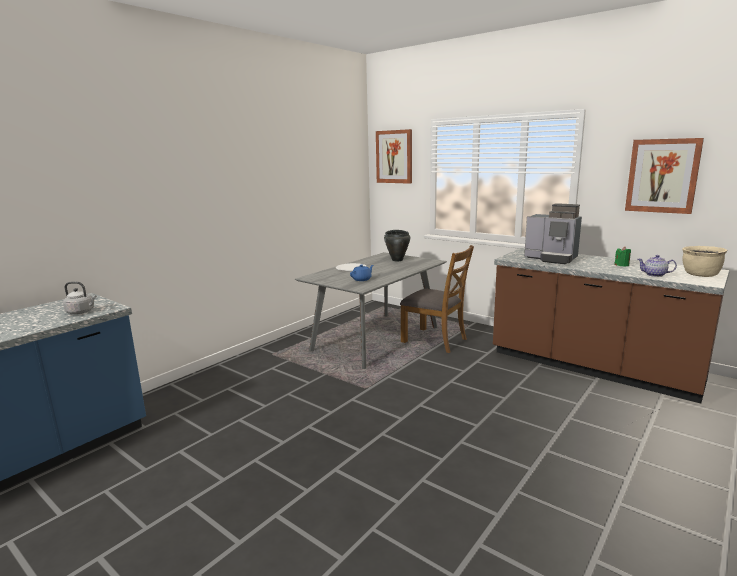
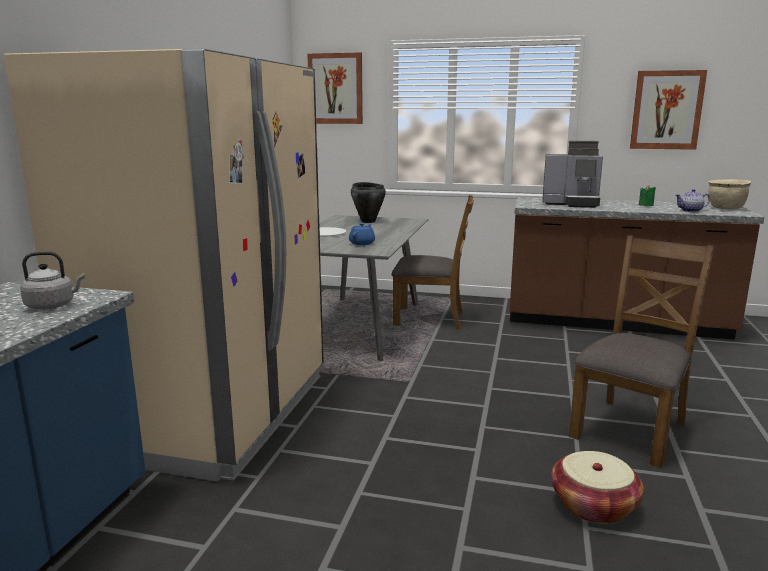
camera: 25 degrees left, 0 degrees up
none -> beige fridge [4,49,324,482]
none -> basket [551,451,644,524]
none -> brown chair [569,235,715,468]

